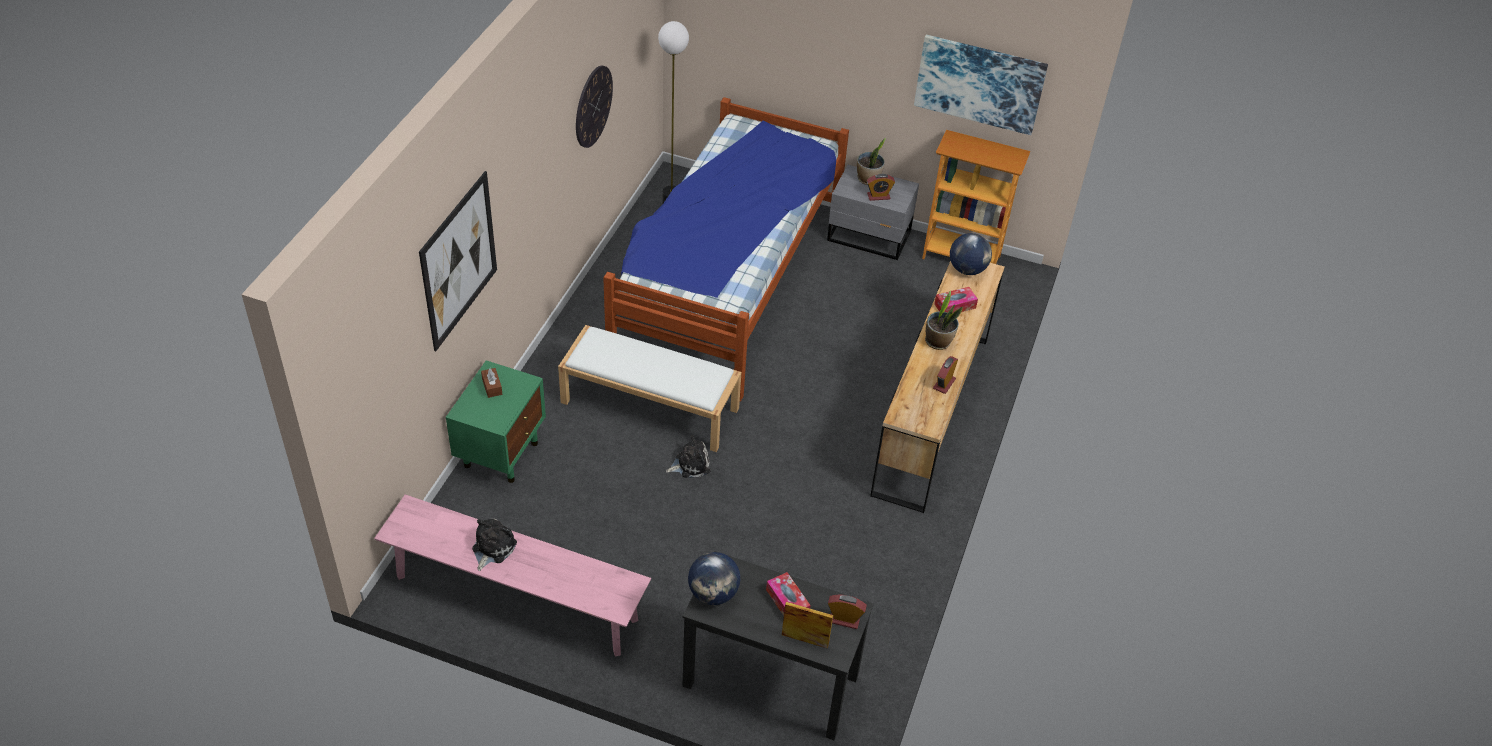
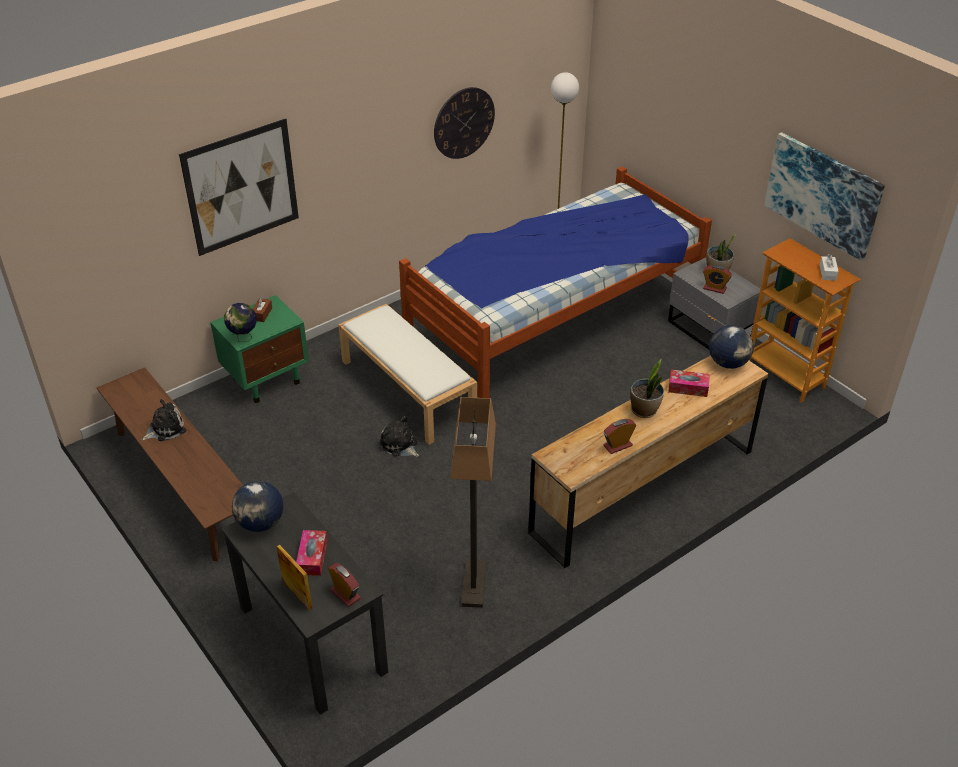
camera: 35 degrees right, 5 degrees down
pink bench [374,494,651,656] -> brown bench [97,367,243,562]
plush toy [666,435,711,478] -> plush toy turned 150 degrees counterclockwise [379,416,419,457]
none -> globe [224,303,257,342]
none -> floor lamp [450,397,496,608]
none -> white tissue box [820,254,839,281]

